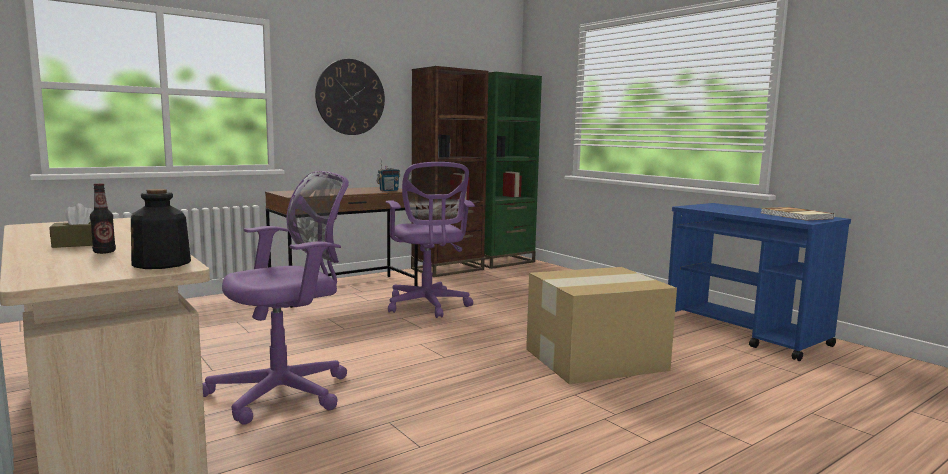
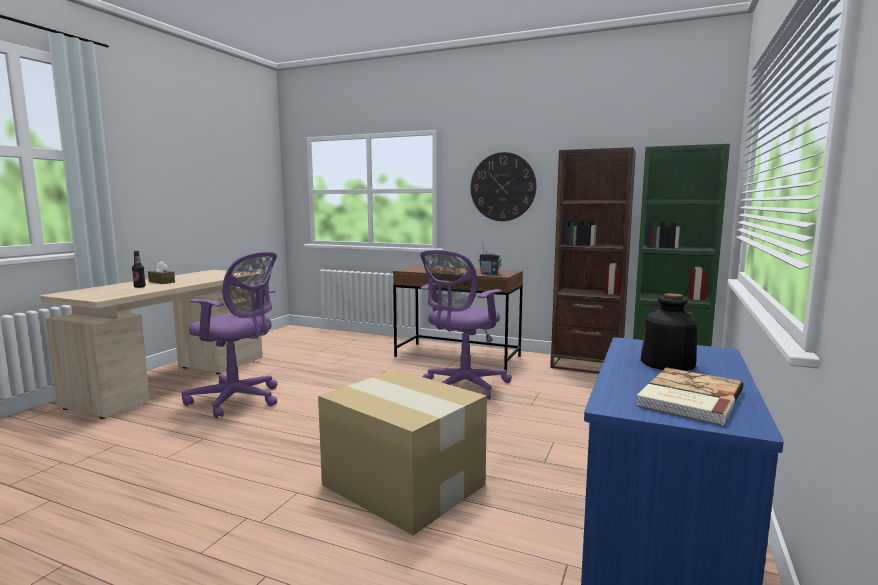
camera: 60 degrees right, 0 degrees up
bottle [131,189,191,269] -> bottle moved to [641,293,697,371]

